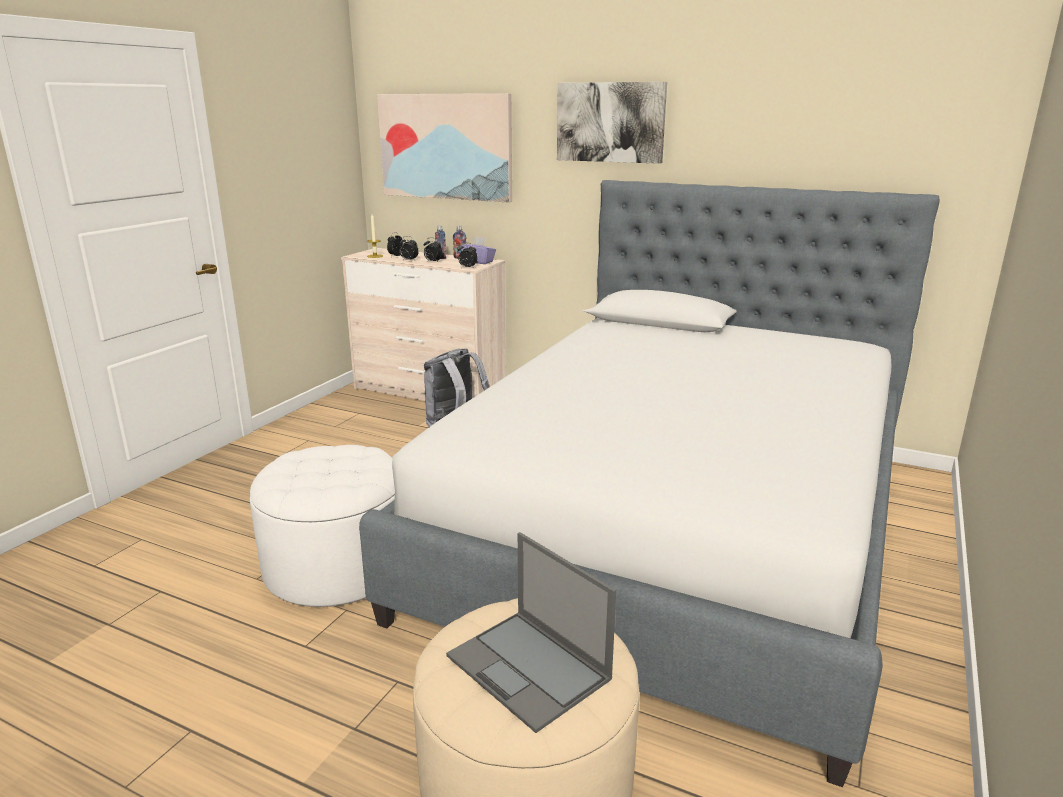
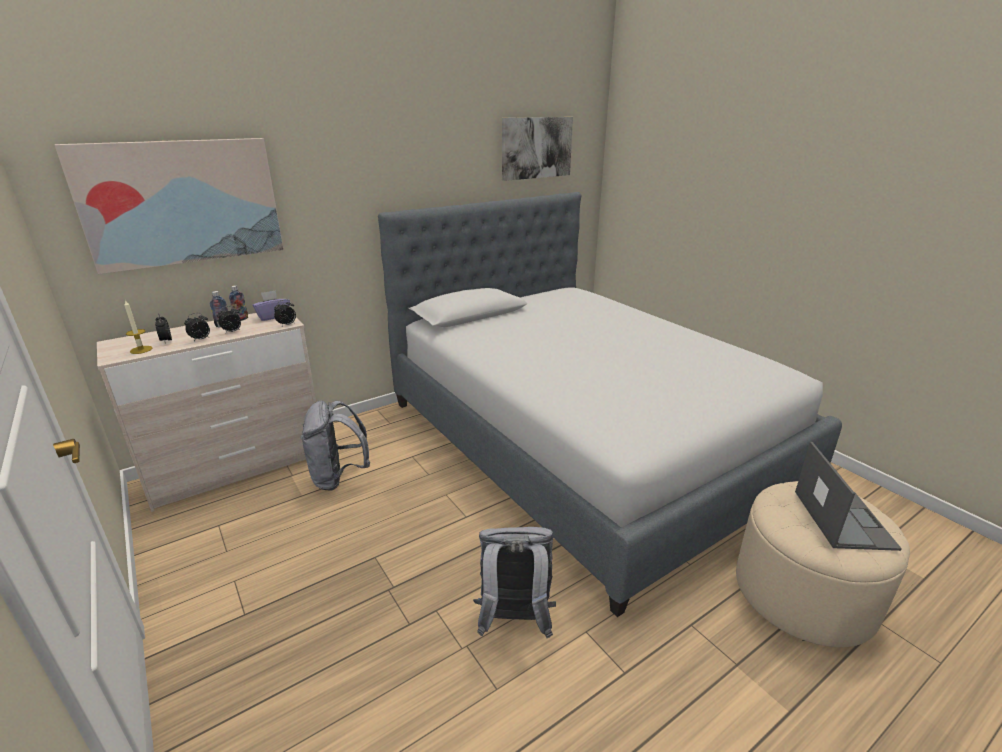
camera: 60 degrees left, 5 degrees up
white ottoman [250,445,395,607] -> grey backpack [473,527,556,638]
laptop [446,532,616,733] -> laptop turned 75 degrees counterclockwise [795,442,902,551]
picture [557,82,667,164] -> picture moved to [502,117,573,181]

